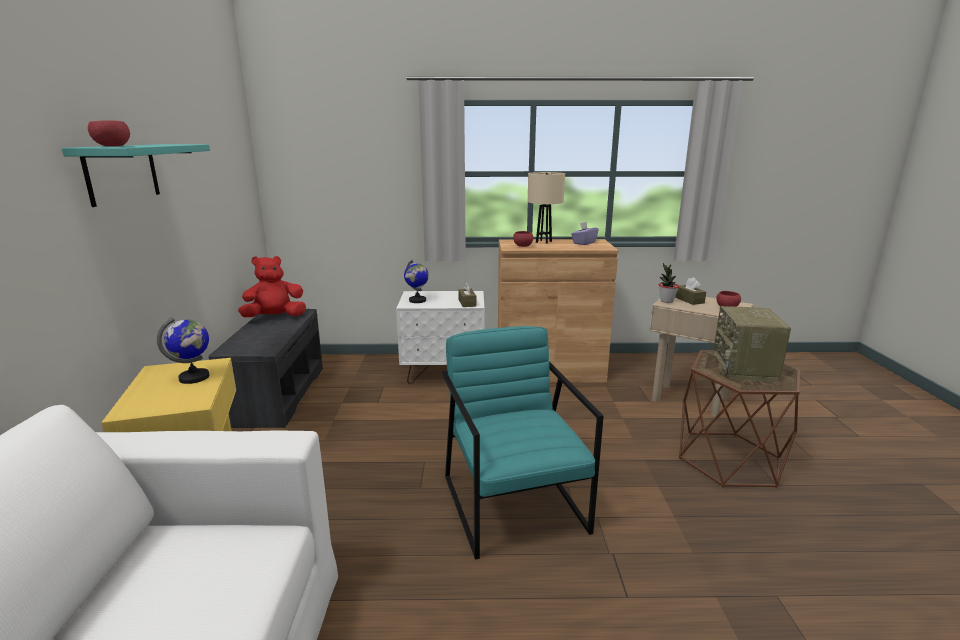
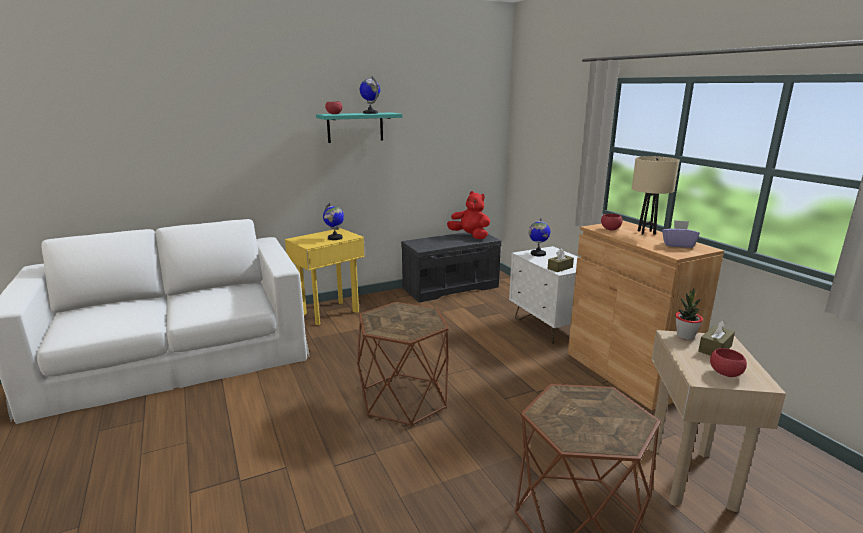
camera: 65 degrees right, 0 degrees up
turquoise armchair [442,326,604,560] -> brown side table [357,302,448,427]
radio [713,306,791,382] -> none
none -> globe [360,76,380,114]

